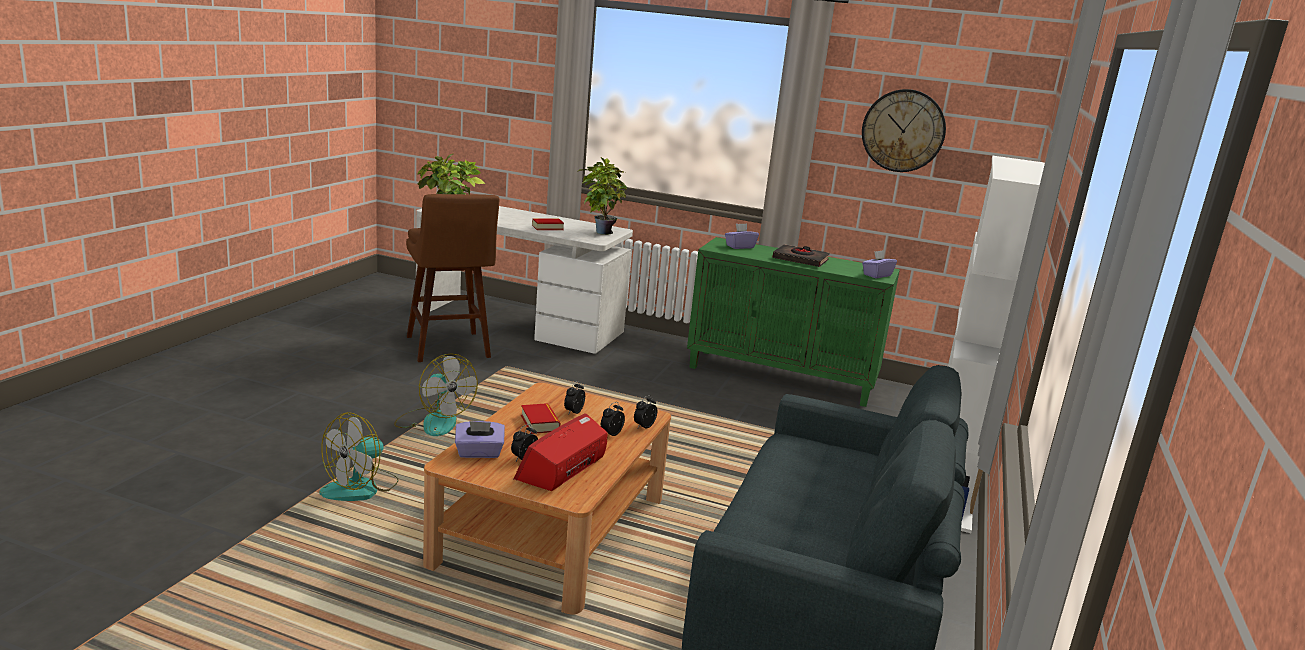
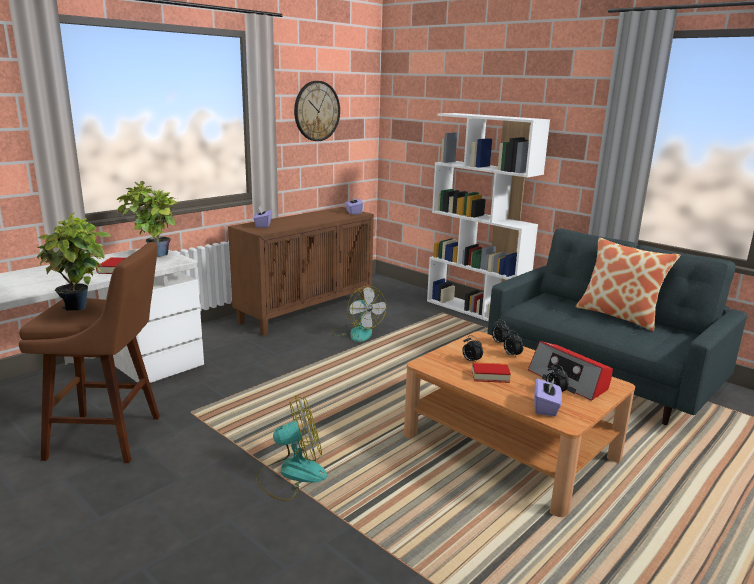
camera: 65 degrees left, 0 degrees up
fan [319,412,399,501] -> fan moved to [332,286,386,342]
green cabinet [687,237,900,407] -> brown cabinet [228,207,374,336]
black book [772,244,830,267] -> none
none -> pillow [575,237,680,331]

